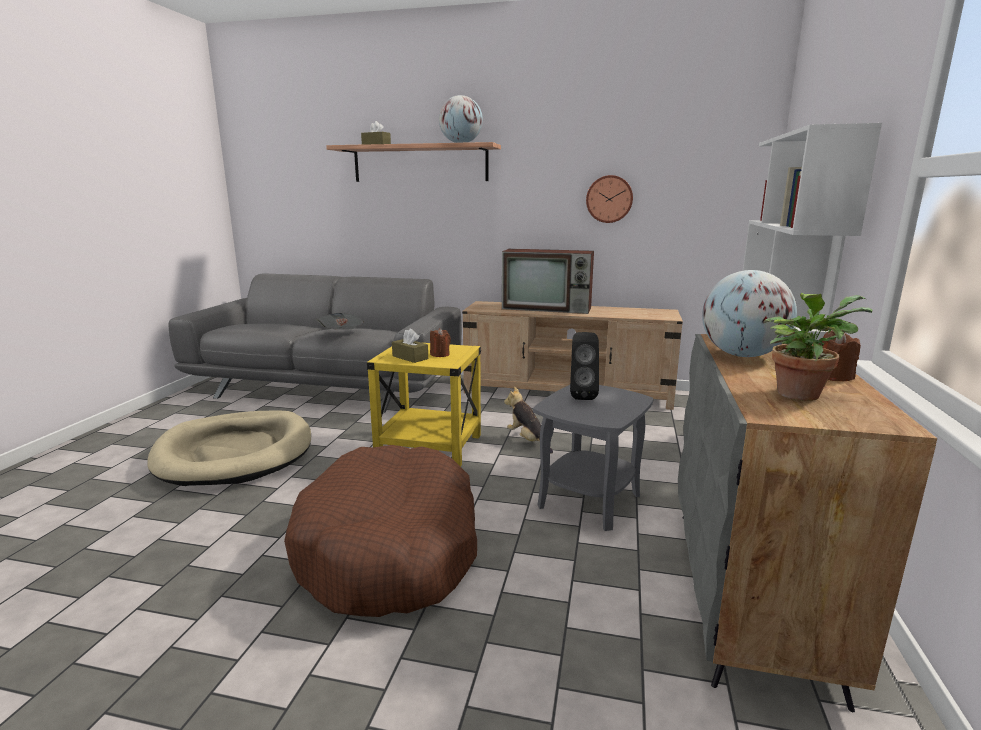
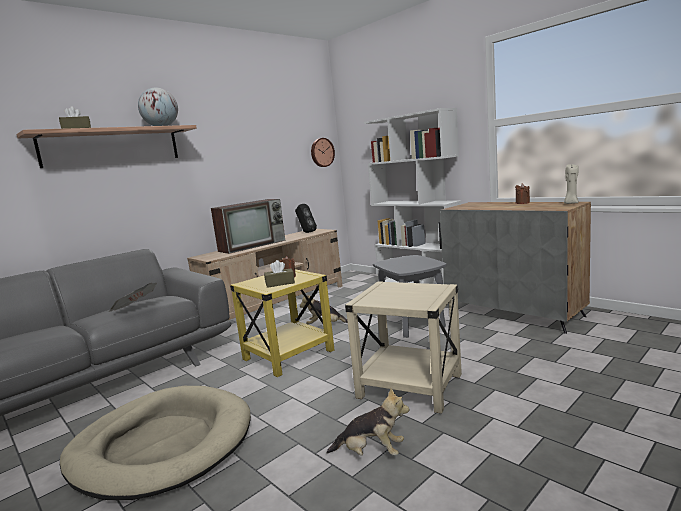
camera: 55 degrees left, 5 degrees down
brown dog bed [284,445,477,617] -> beige side table [345,281,462,414]
black speaker [570,332,599,400] -> black speaker moved to [295,204,317,233]
wall clock [586,175,633,223] -> wall clock moved to [311,138,335,167]
globe [702,270,797,357] -> none
potted plant [764,293,873,401] -> none
none -> plush toy [327,387,409,456]
none -> beige candle [564,164,579,204]

